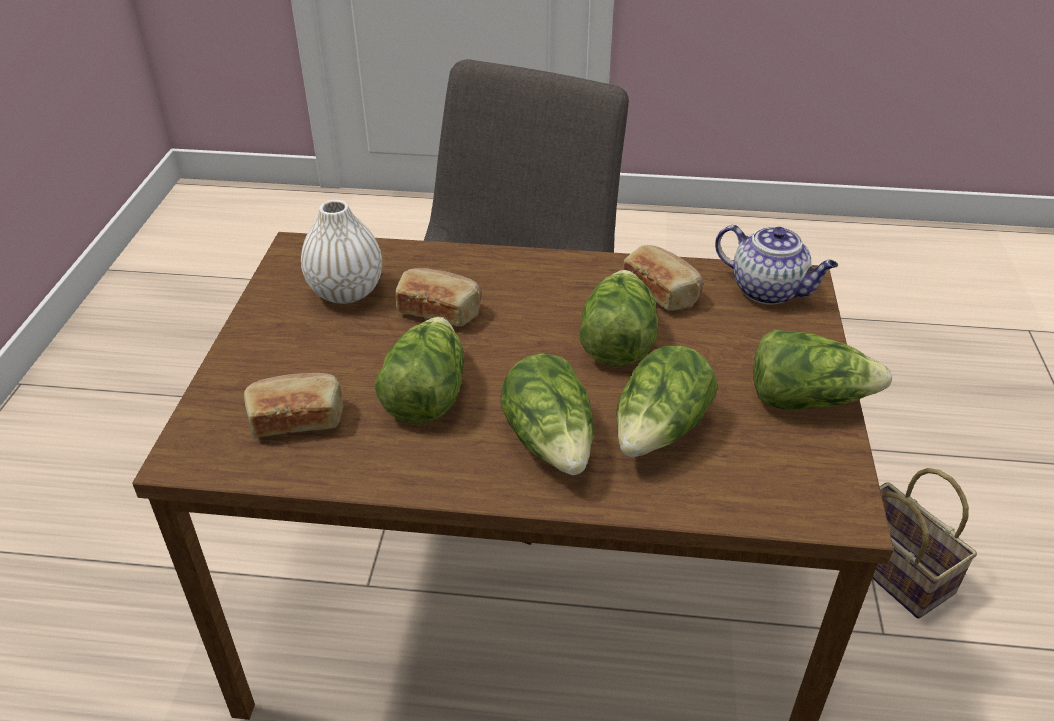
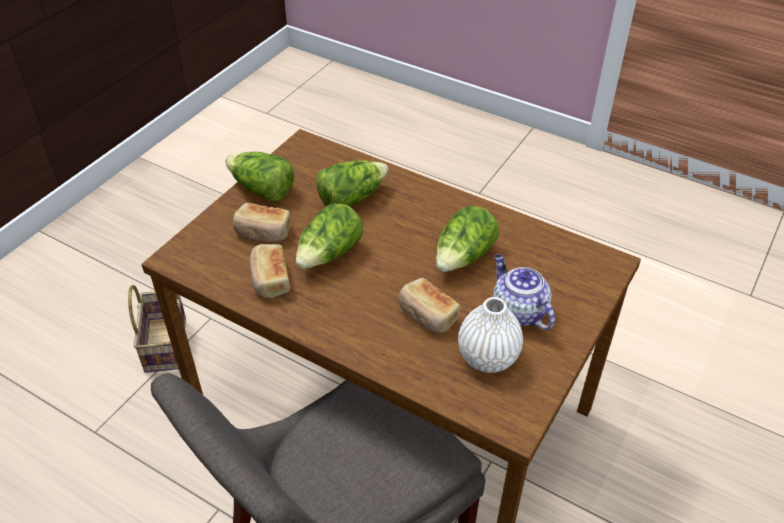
camera: 155 degrees left, 5 degrees up
bread [244,373,343,437] -> bread moved to [233,203,291,242]
lettuce [501,353,594,475] -> none
teapot [715,225,838,305] -> teapot moved to [493,254,555,330]

